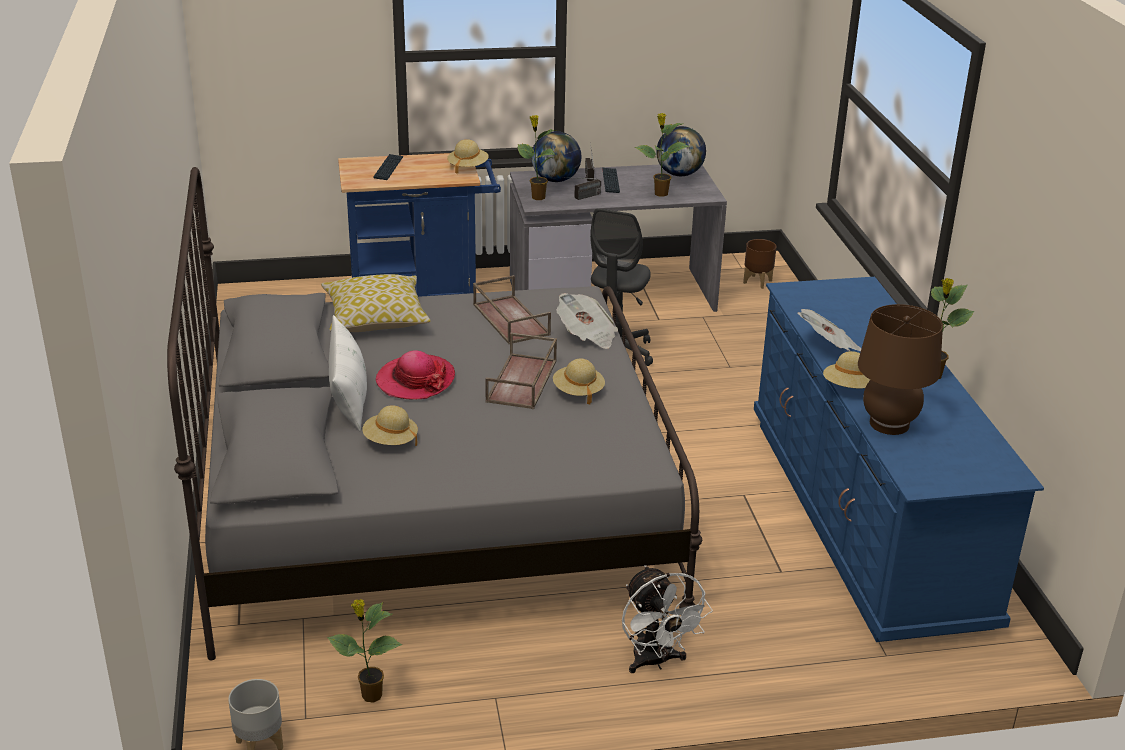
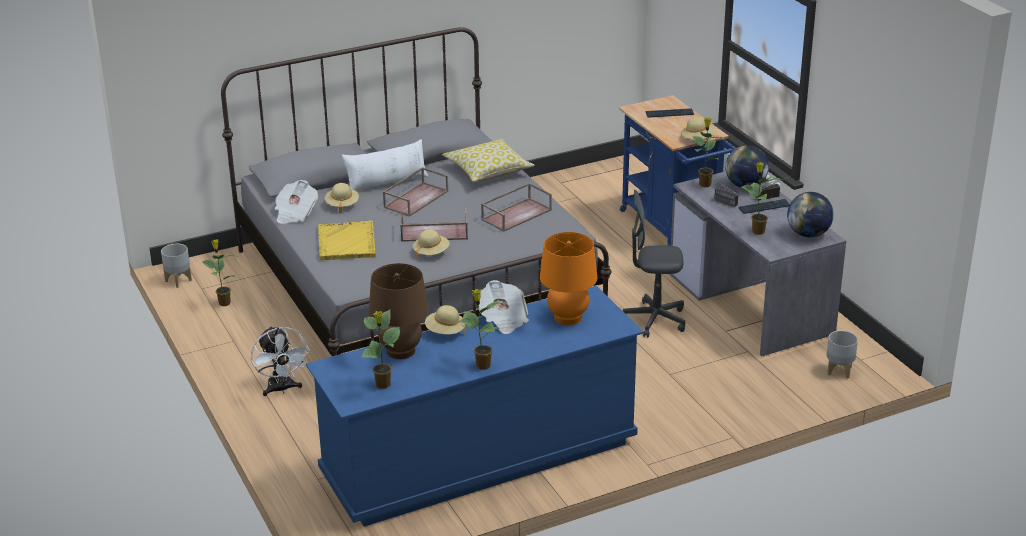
camera: 75 degrees right, 0 degrees up
hat [376,350,455,400] -> brown tray [383,167,449,217]
newspaper [556,293,618,349] -> newspaper moved to [275,180,318,224]
white fan [622,565,713,673] -> white fan turned 75 degrees counterclockwise [251,326,310,396]
brown planter [743,239,776,289] -> grey planter [827,330,858,379]
none -> yellow tray [318,221,376,260]
none -> potted plant [361,310,400,389]
none -> orange table lamp [540,232,597,325]

